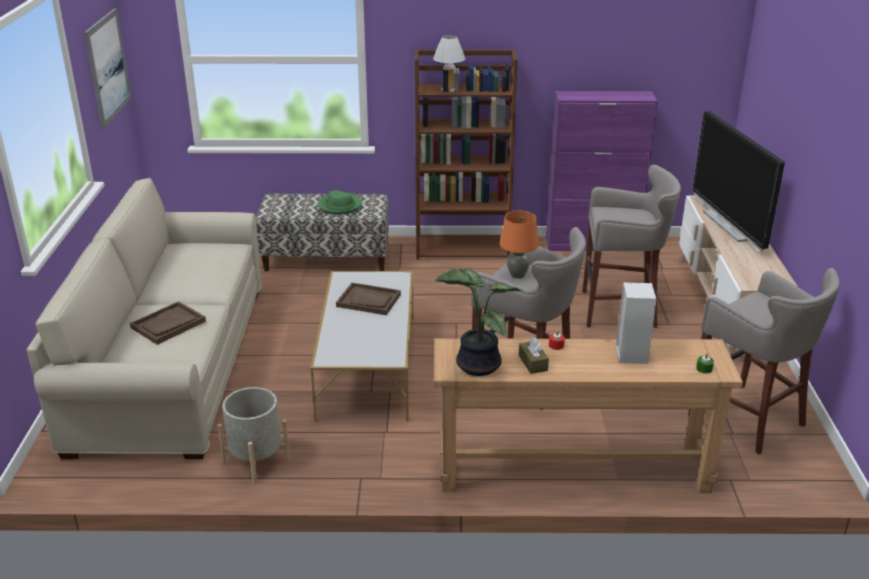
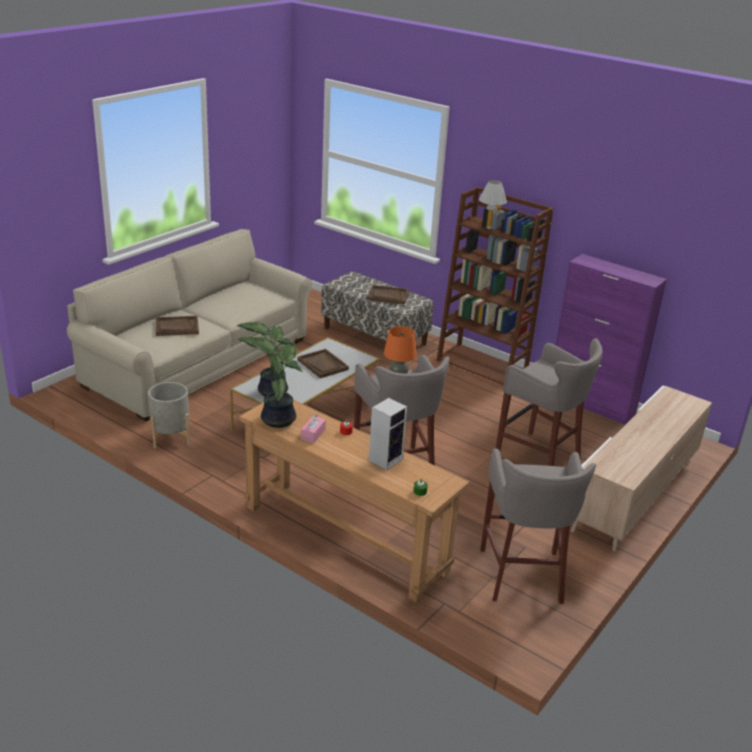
camera: 35 degrees right, 0 degrees up
picture [84,8,132,128] -> none
green hat [318,190,362,214] -> brown tray [368,285,409,305]
brown tissue box [519,337,549,374] -> pink tissue box [301,414,326,443]
television [692,111,785,251] -> none
none -> potted plant [237,322,298,396]

